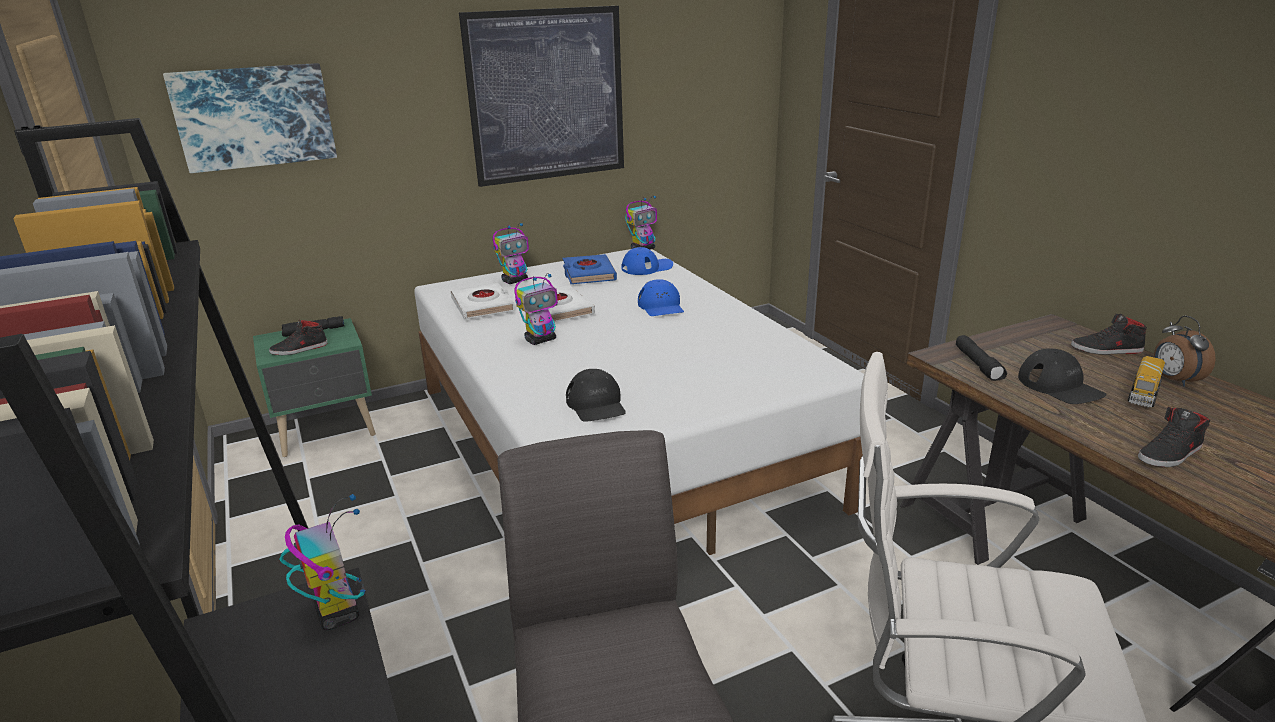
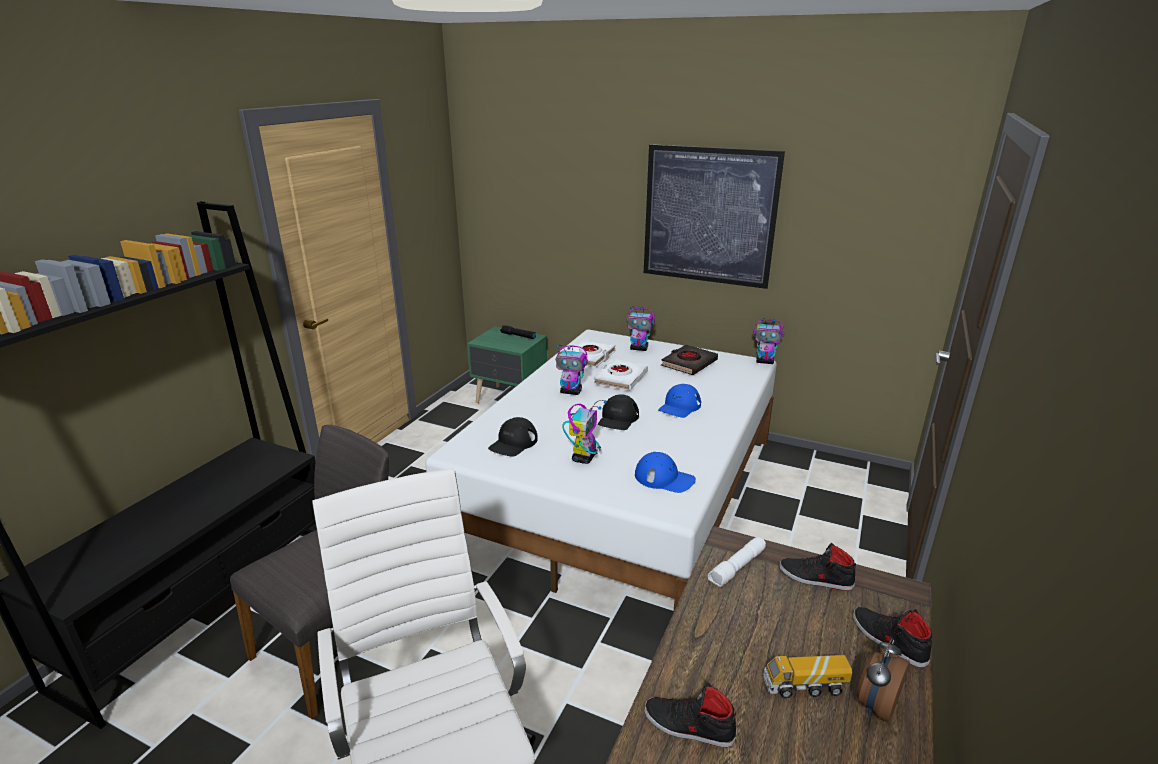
camera: 50 degrees right, 0 degrees up
picture [163,63,337,173] -> none
black shoe [269,320,327,355] -> black shoe moved to [779,543,856,591]
toy robot [279,494,366,630] -> toy robot moved to [563,400,607,464]
blue book [563,254,617,284] -> black book [661,345,718,375]
blue cap [621,247,673,275] -> blue cap moved to [635,452,696,493]
black flashlight [956,335,1007,381] -> white flashlight [708,537,766,587]
black cap [1018,348,1107,404] -> black cap moved to [598,394,639,430]

